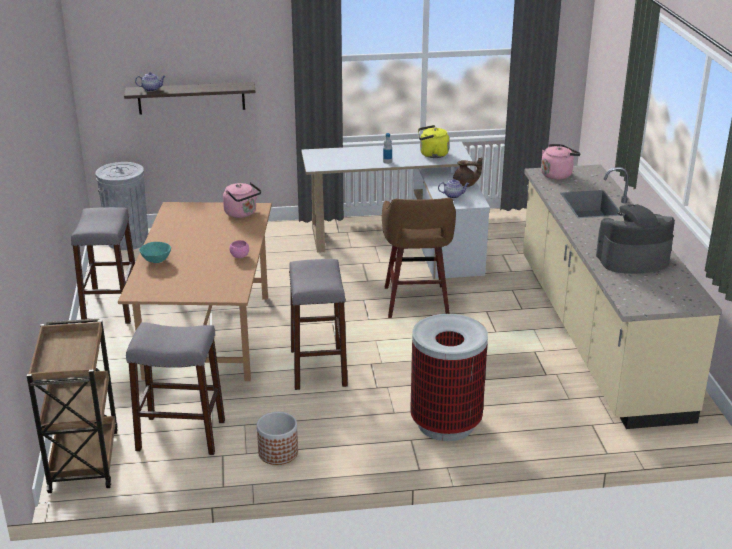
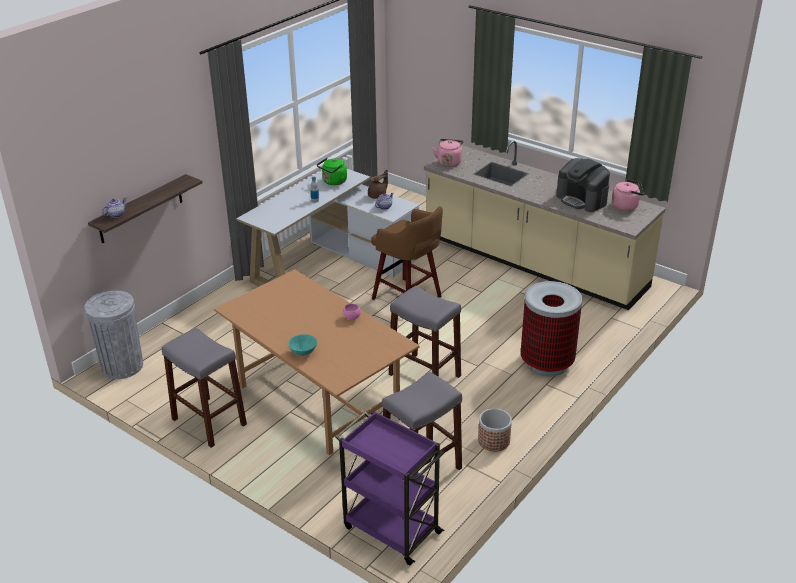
camera: 45 degrees left, 5 degrees up
brown cart [27,318,118,493] -> purple cart [335,410,444,565]
pink kettle [223,182,261,218] -> pink kettle moved to [612,179,644,211]
yellow kettle [418,125,449,158] -> green kettle [317,158,347,185]
coffee machine [596,204,675,274] -> coffee machine turned 75 degrees counterclockwise [556,158,610,212]

